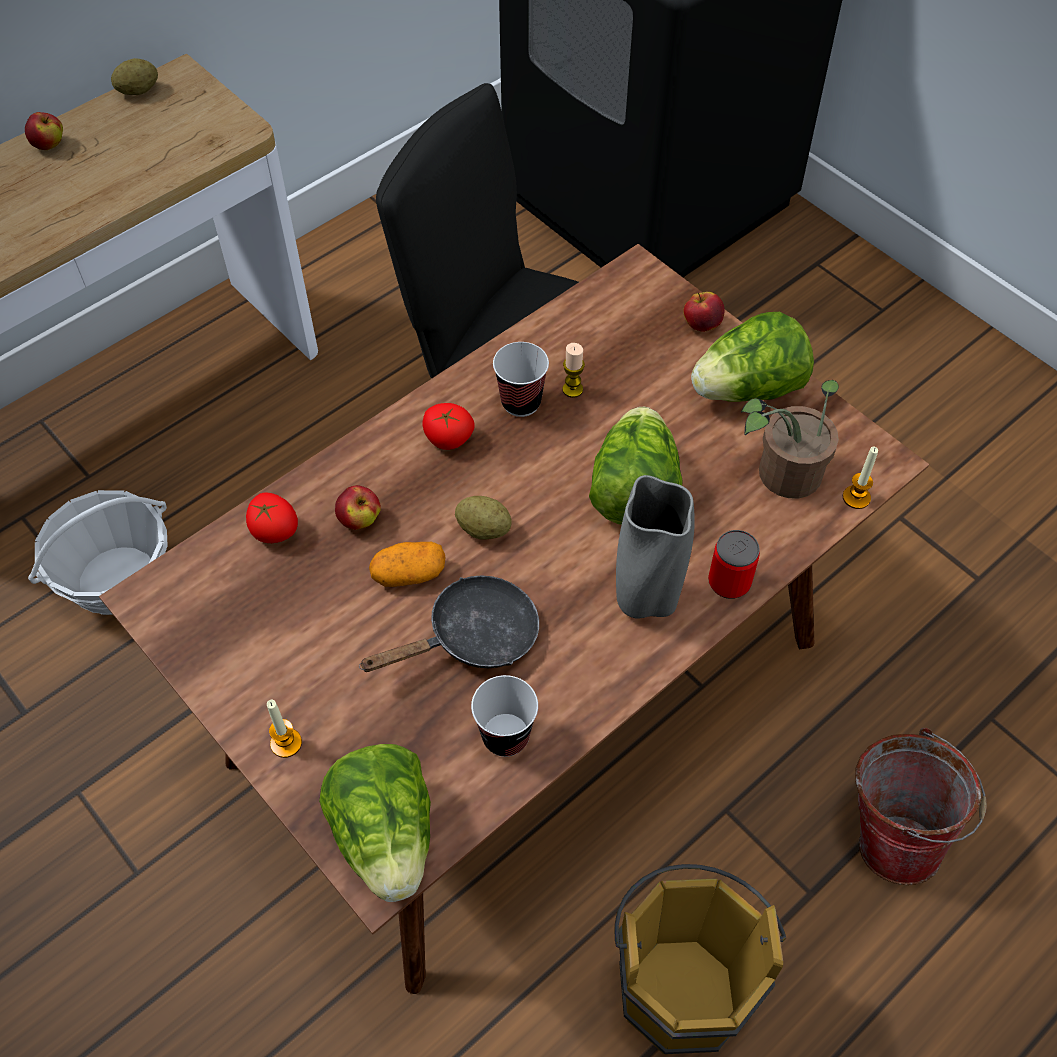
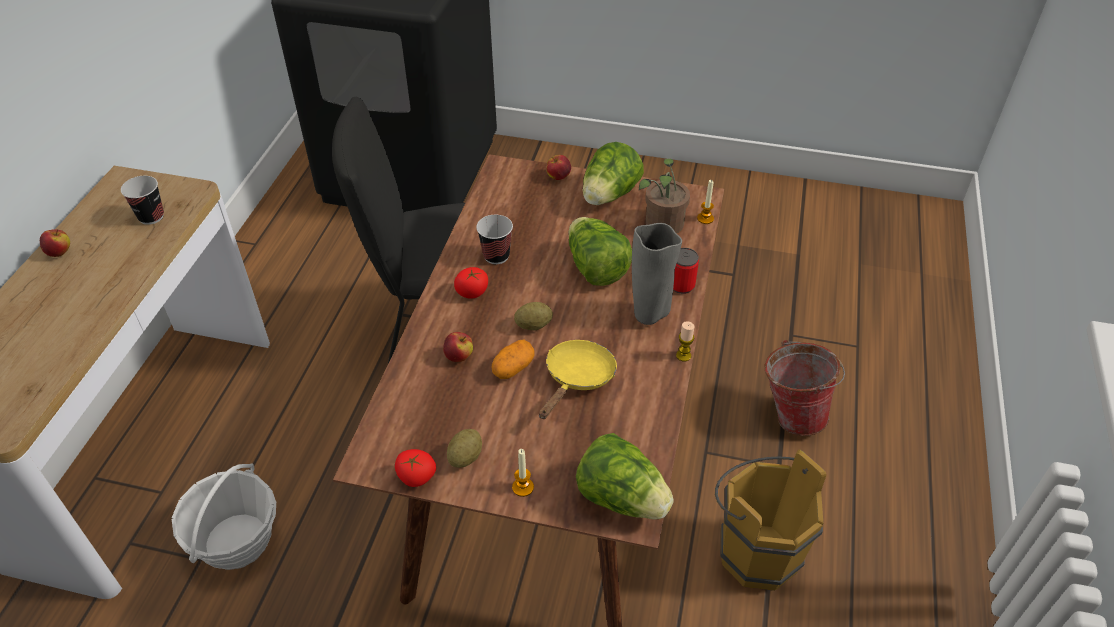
camera: 35 degrees left, 10 degrees down
potato [111,58,158,95] -> potato moved to [447,429,482,468]
tomato [246,493,298,543] -> tomato moved to [395,449,436,487]
black frying pan [359,575,539,672] -> yellow frying pan [539,340,617,419]
cup [471,675,538,757] -> cup moved to [121,176,164,225]
candle [562,343,585,398] -> candle moved to [676,321,694,362]

